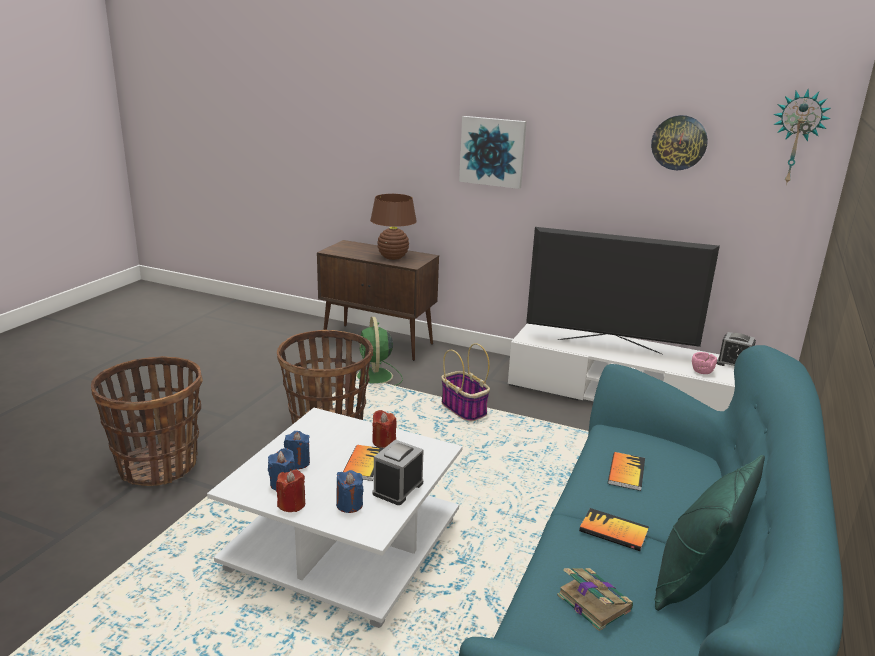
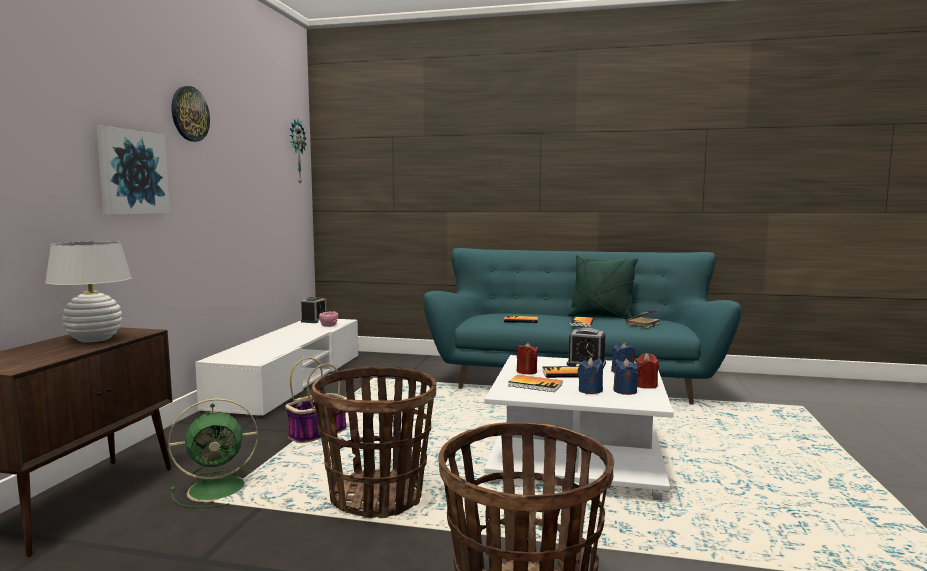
camera: 100 degrees left, 15 degrees down
brown table lamp [370,194,417,260] -> white table lamp [45,241,132,343]
television [526,227,720,354] -> none
wall clock [651,115,708,170] -> wall clock moved to [172,86,210,142]
none -> book [508,375,562,392]

